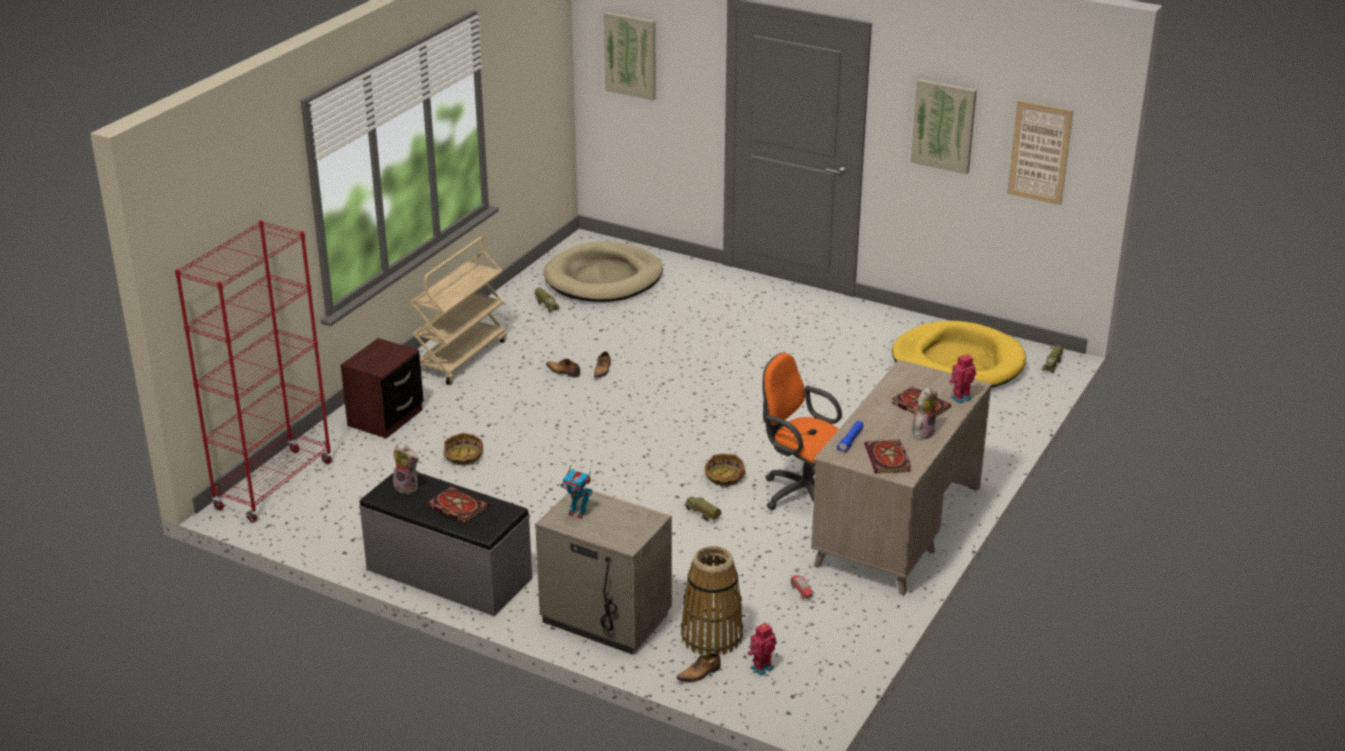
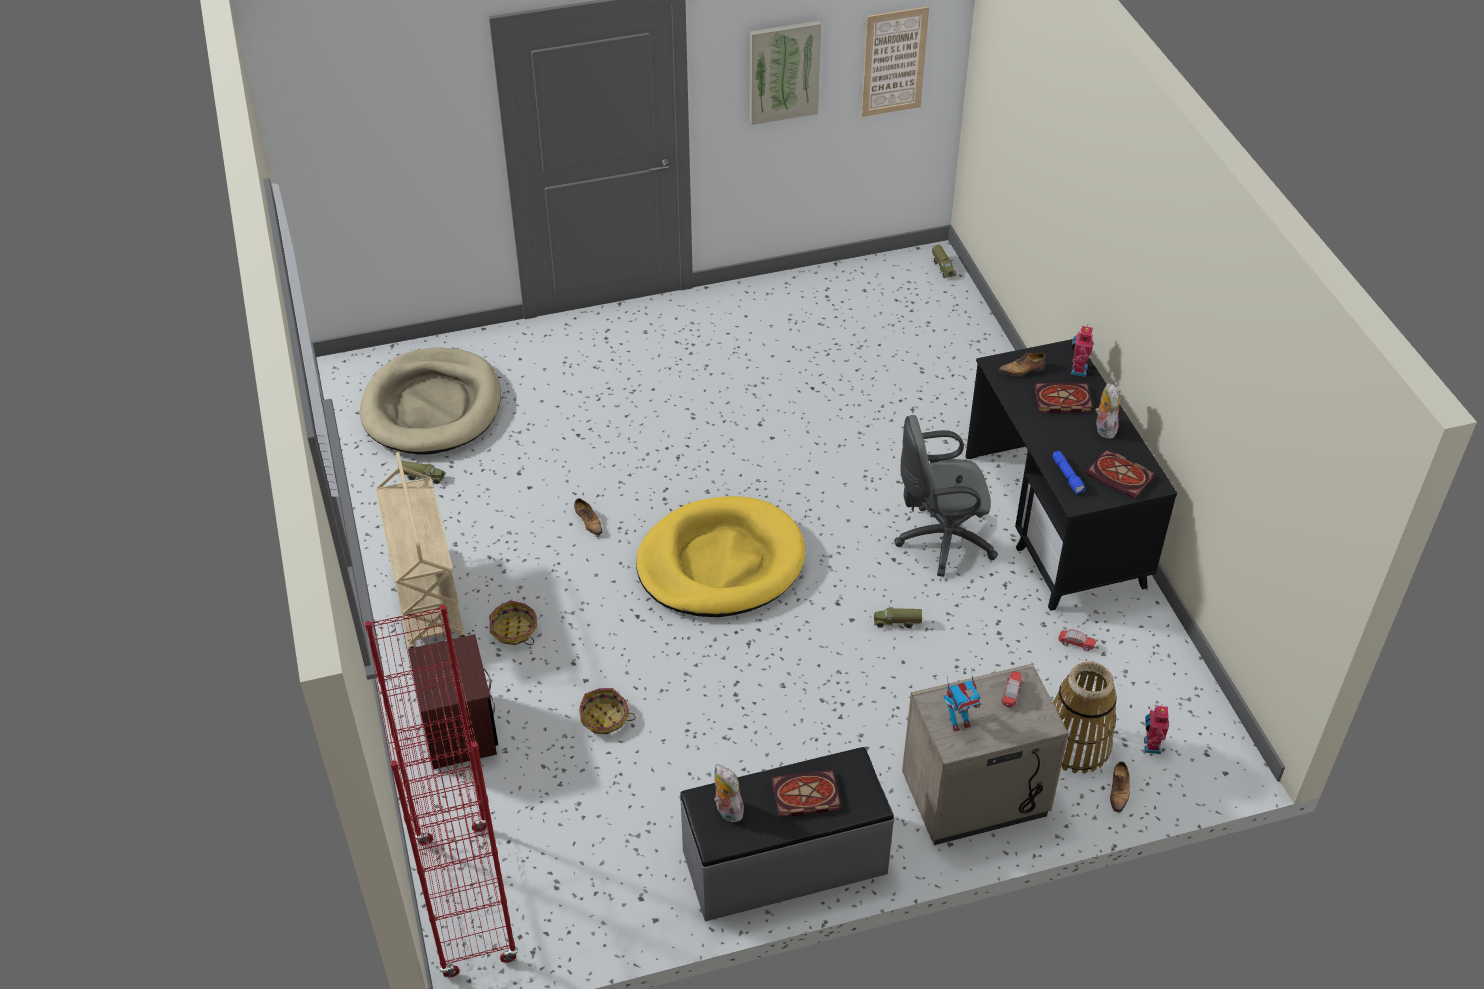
camera: 45 degrees left, 15 degrees up
plush toy [393,443,419,494] -> plush toy turned 105 degrees counterclockwise [714,764,744,823]
shoe [546,359,580,378] -> shoe moved to [998,353,1046,376]
picture [604,12,656,101] -> none
basket [705,453,746,488] -> basket moved to [489,600,538,645]
orange office chair [763,352,842,510] -> grey office chair [894,415,998,577]
beige desk [811,360,992,595] -> black desk [965,339,1177,611]
yellow dog bed [892,321,1026,388] -> yellow dog bed moved to [636,496,805,617]
none -> toy car [1002,671,1024,708]

